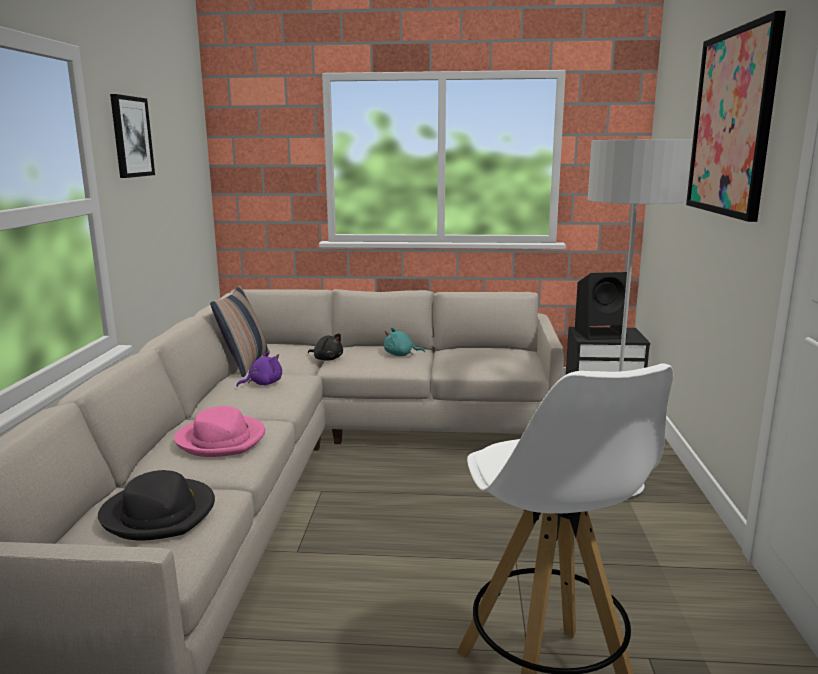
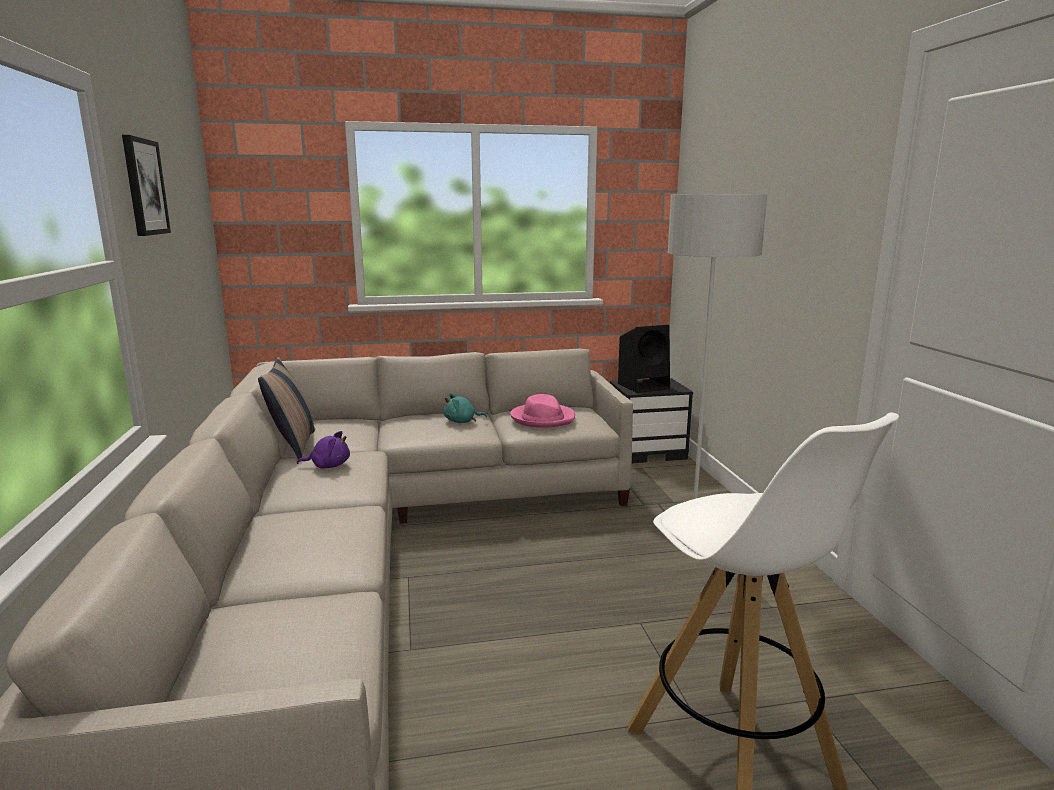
camera: 15 degrees left, 0 degrees up
black hat [98,470,215,541] -> none
pink hat [174,406,265,457] -> pink hat moved to [510,394,575,428]
purple plush toy [236,351,282,387] -> purple plush toy turned 45 degrees clockwise [297,431,350,468]
black plush toy [308,333,343,361] -> none
picture [686,11,786,222] -> none

